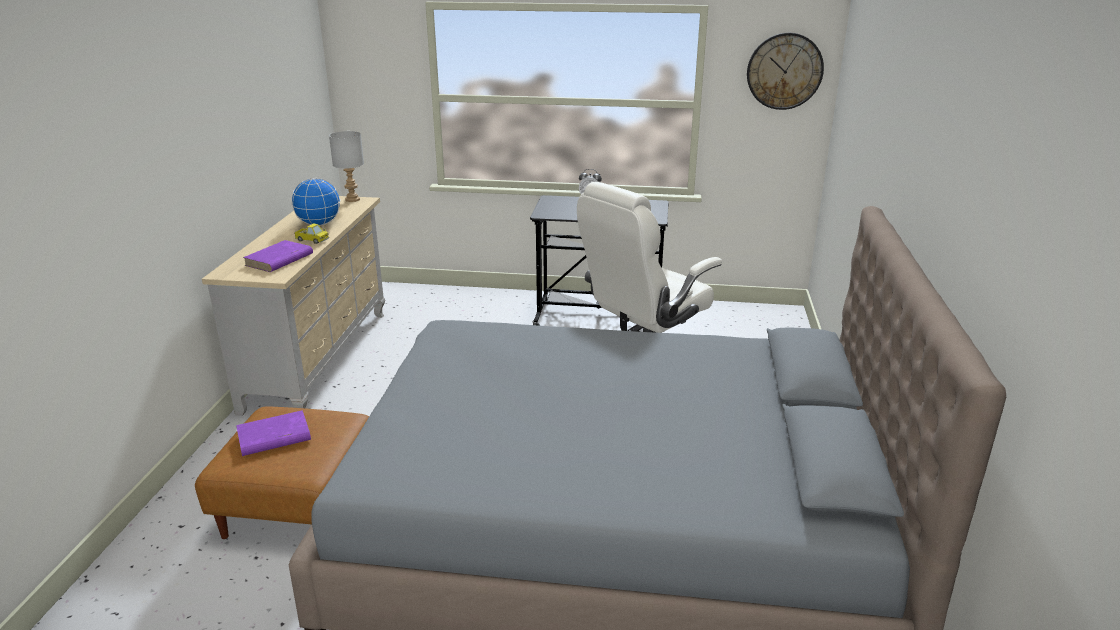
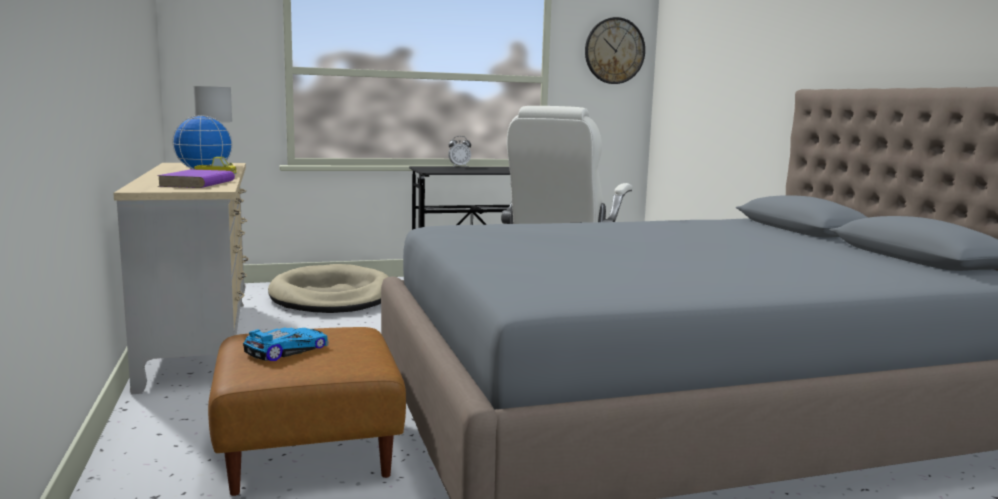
camera: 25 degrees left, 15 degrees down
purple book [236,410,311,456] -> toy car [243,327,329,361]
none -> beige dog bed [268,264,389,313]

